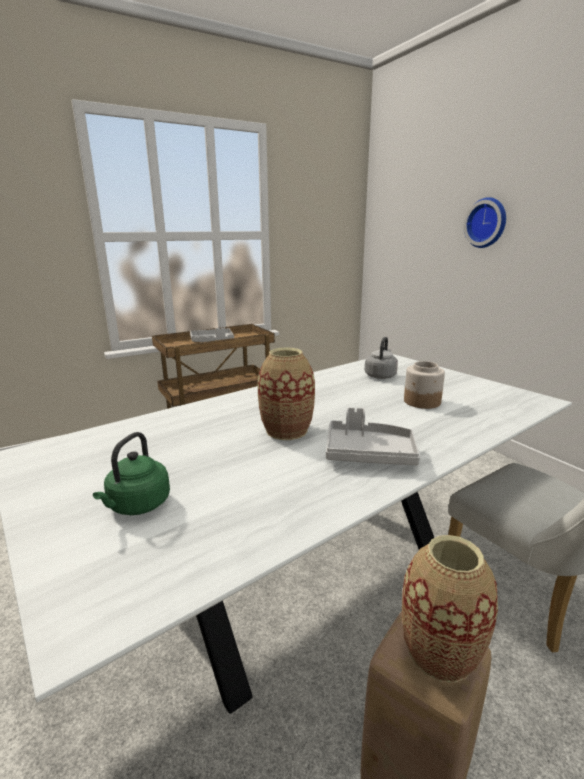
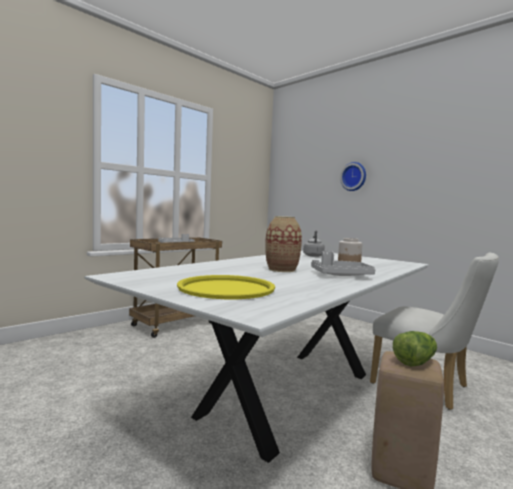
camera: 15 degrees left, 15 degrees down
green kettle [93,432,170,515] -> yellow tray [177,275,275,299]
vase [402,535,498,683] -> lettuce [393,331,437,366]

